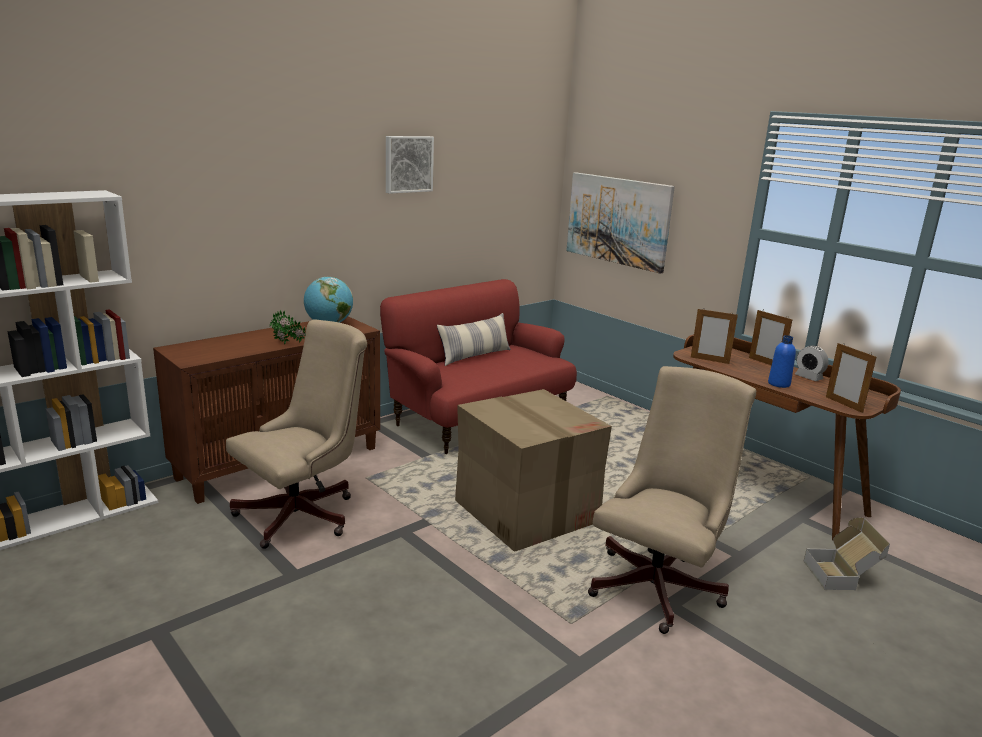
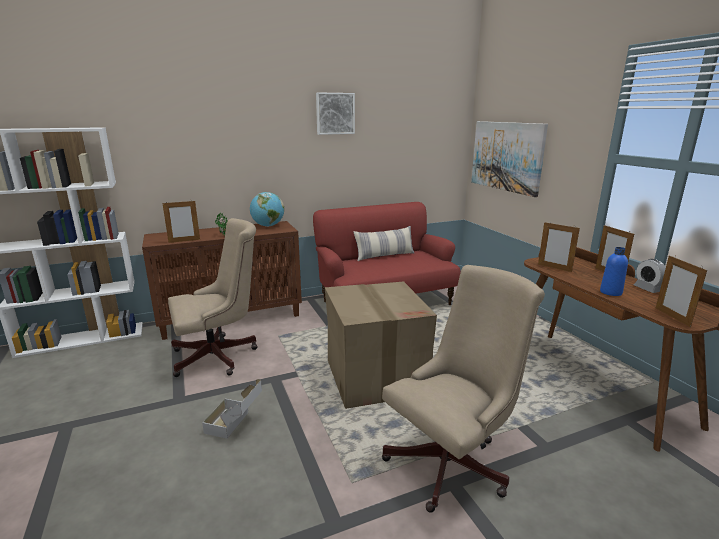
camera: 20 degrees right, 0 degrees up
cardboard box [804,518,890,590] -> cardboard box moved to [202,379,262,439]
none -> picture frame [162,200,200,243]

